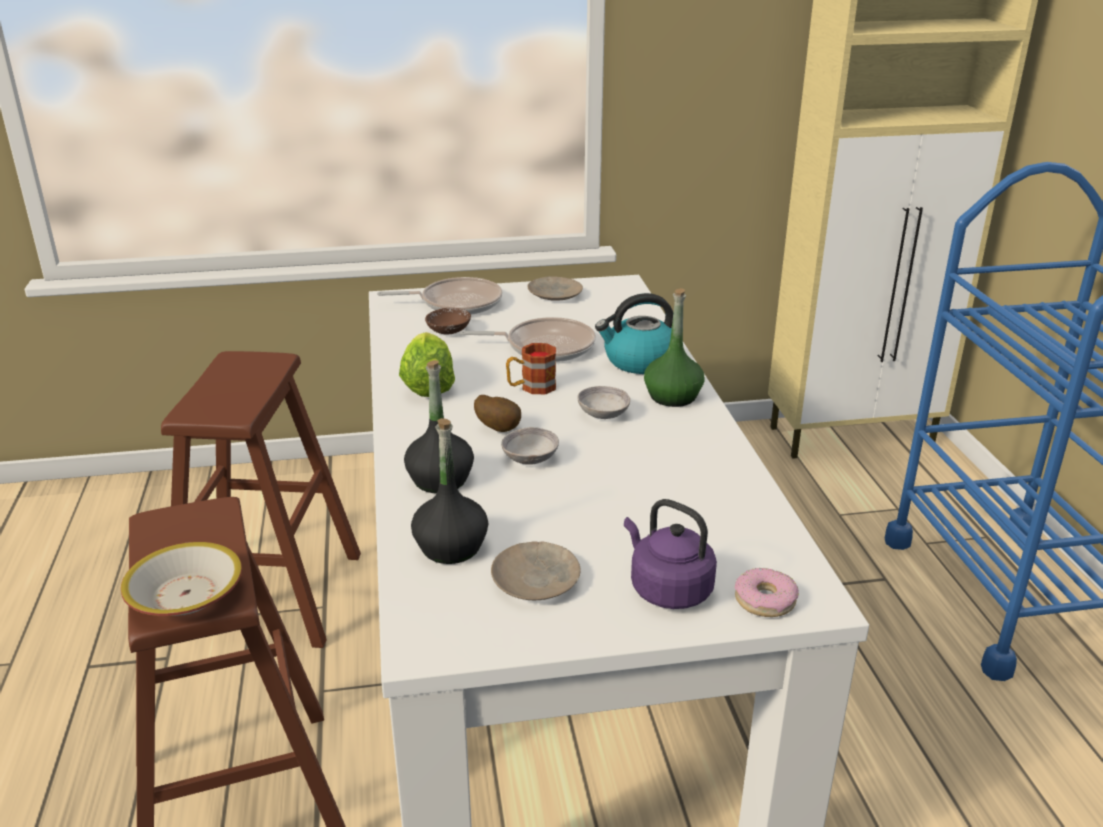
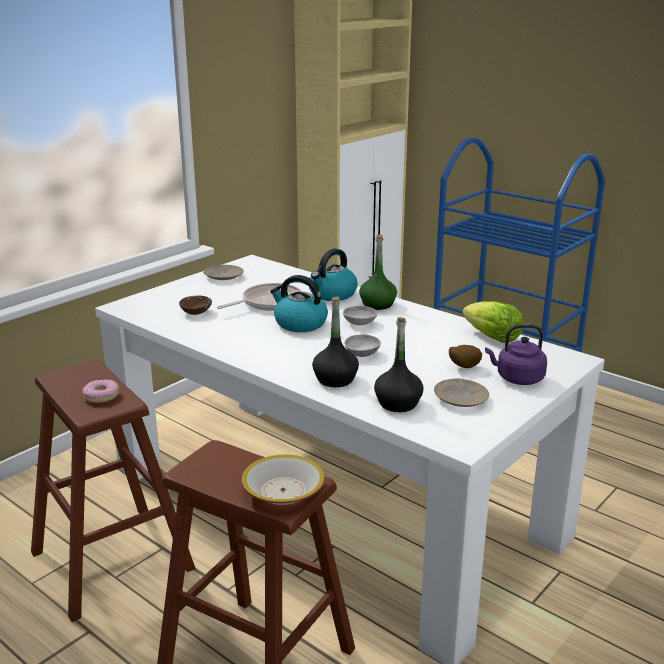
camera: 40 degrees left, 5 degrees down
frying pan [377,277,503,315] -> none
lettuce [399,332,455,397] -> lettuce moved to [462,301,524,343]
potato [474,395,521,432] -> potato moved to [449,345,482,368]
mug [506,343,556,394] -> kettle [270,275,328,332]
donut [734,568,799,617] -> donut moved to [82,379,119,403]

